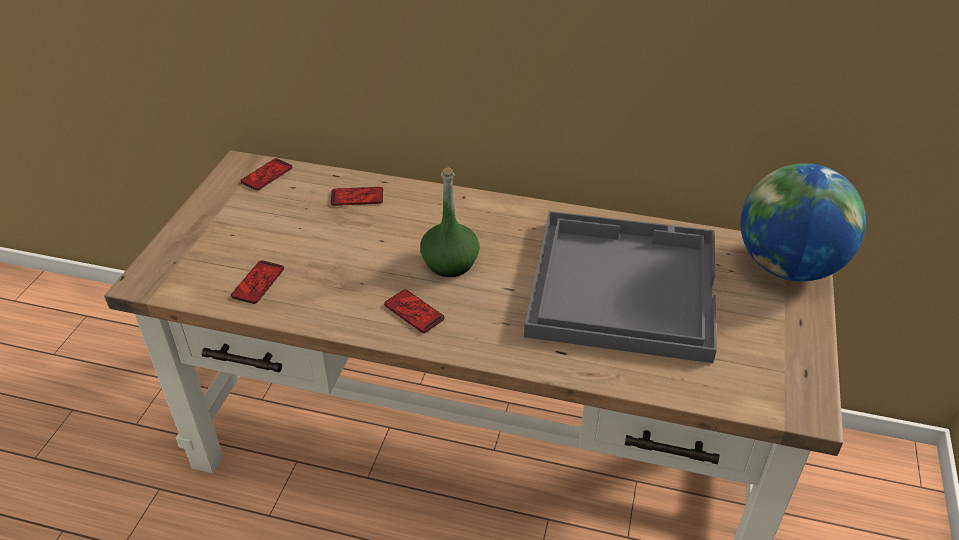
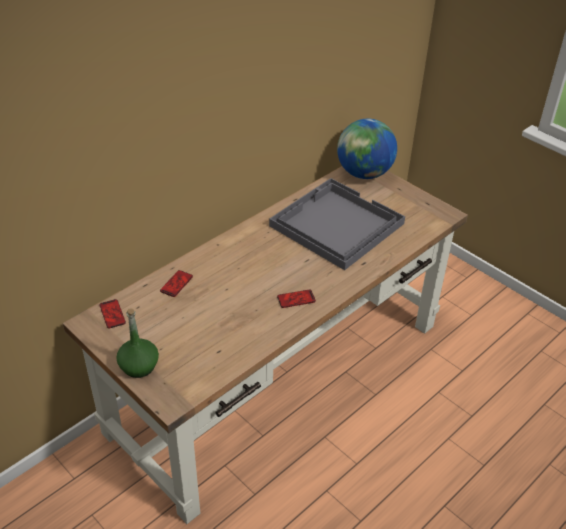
camera: 60 degrees left, 0 degrees up
phone [231,260,284,304] -> none
green bottle [420,167,480,277] -> green bottle moved to [116,308,159,378]

